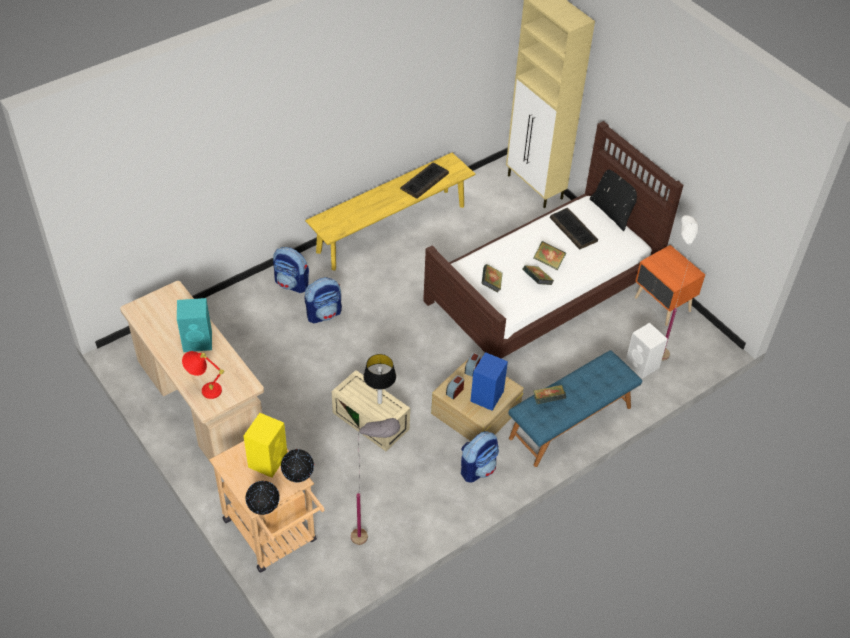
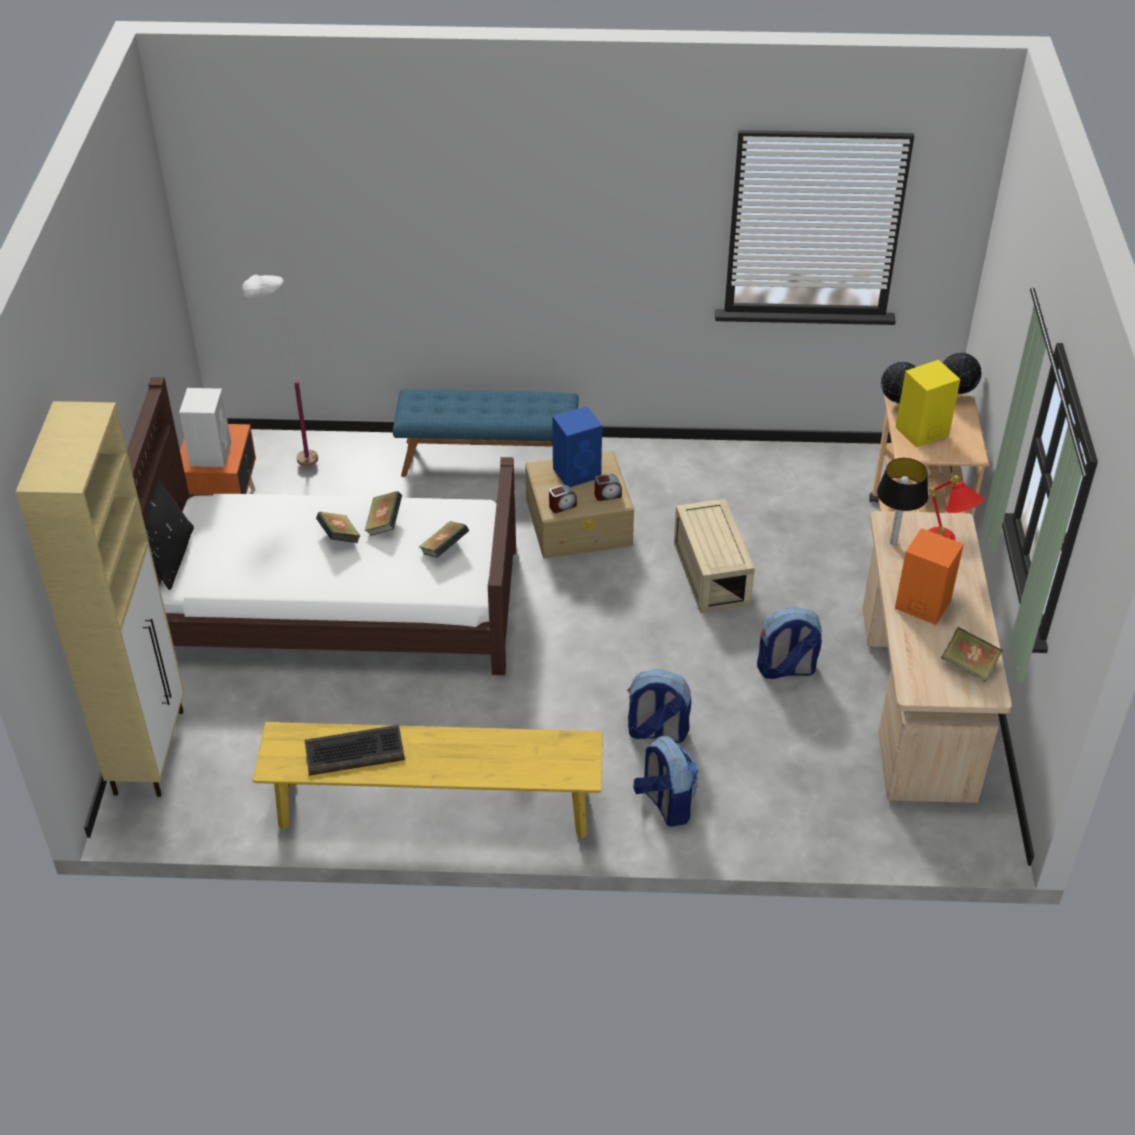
camera: 140 degrees left, 5 degrees down
turquoise speaker [177,298,212,352] -> orange speaker [895,528,964,625]
grey floor lamp [351,418,400,545] -> none
table lamp [363,354,396,404] -> table lamp moved to [877,458,928,545]
backpack [461,431,499,483] -> backpack moved to [757,607,822,679]
book [533,385,566,404] -> book moved to [941,627,1003,682]
keyboard [550,208,598,249] -> none
white speaker [625,323,668,378] -> white speaker moved to [179,388,231,467]

